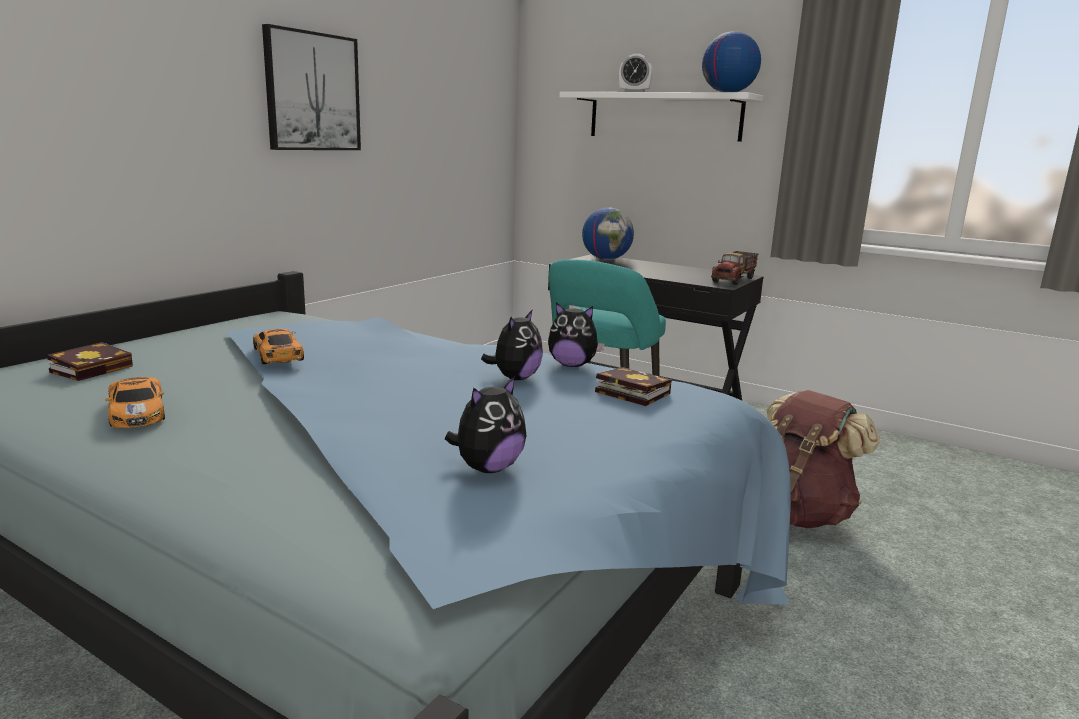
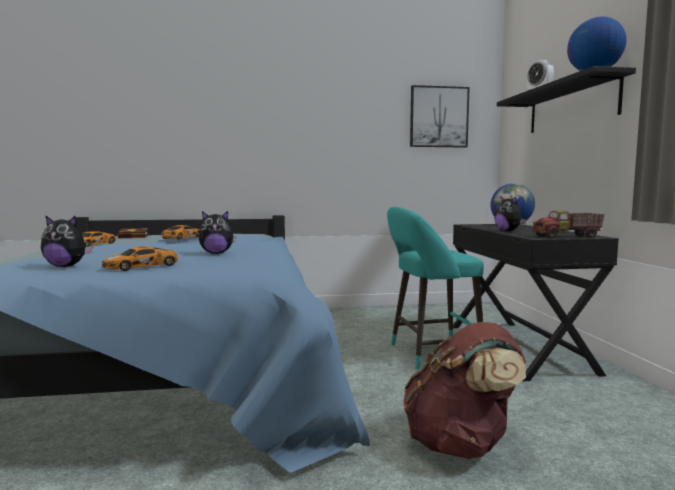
camera: 50 degrees right, 10 degrees down
picture [262,24,361,150] -> picture moved to [410,85,470,148]
plush toy [548,302,605,367] -> plush toy moved to [494,196,526,232]
white shelf [559,92,763,142] -> black shelf [497,66,636,133]
book [595,367,672,406] -> none
none -> toy car [102,246,178,271]

